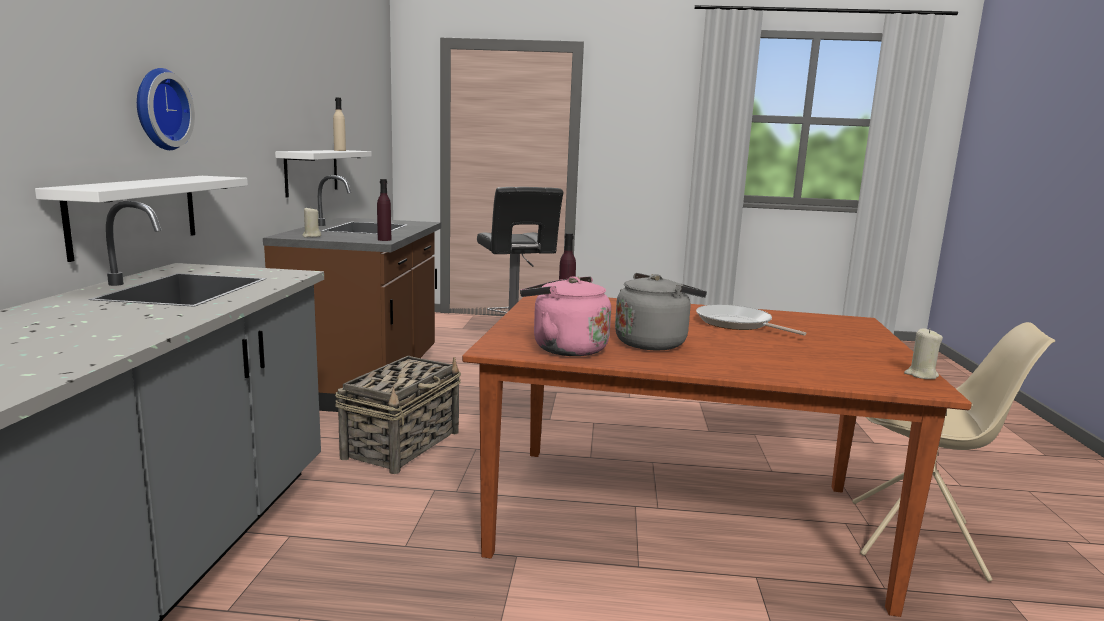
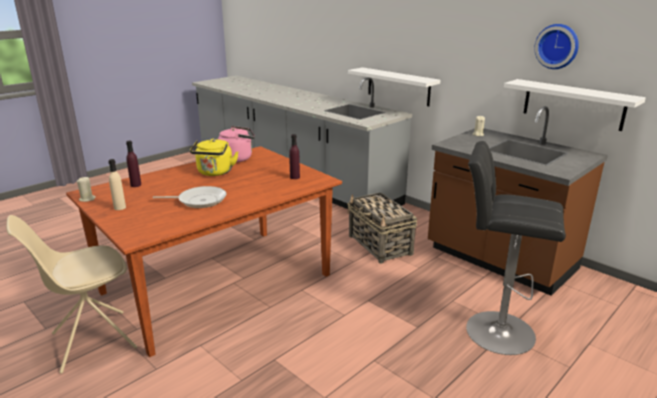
camera: 130 degrees right, 10 degrees up
wall clock [137,68,195,150] -> wall clock moved to [534,24,579,69]
beige bottle [333,98,346,151] -> beige bottle moved to [108,159,126,210]
purple bottle [377,179,391,241] -> purple bottle moved to [126,141,141,187]
grey kettle [615,273,707,350] -> yellow kettle [190,139,238,176]

